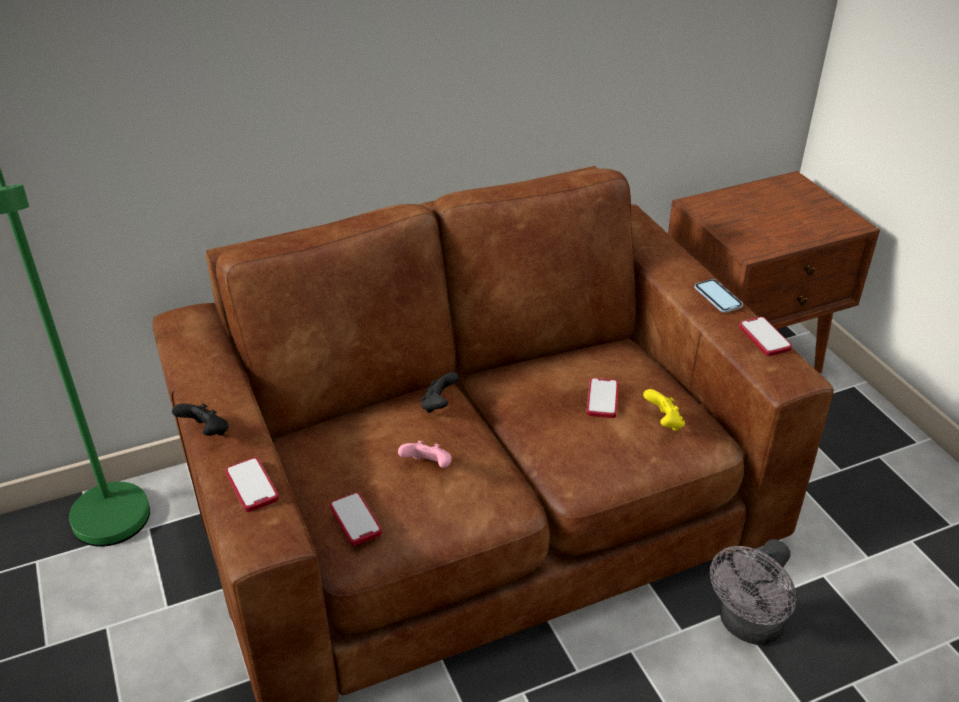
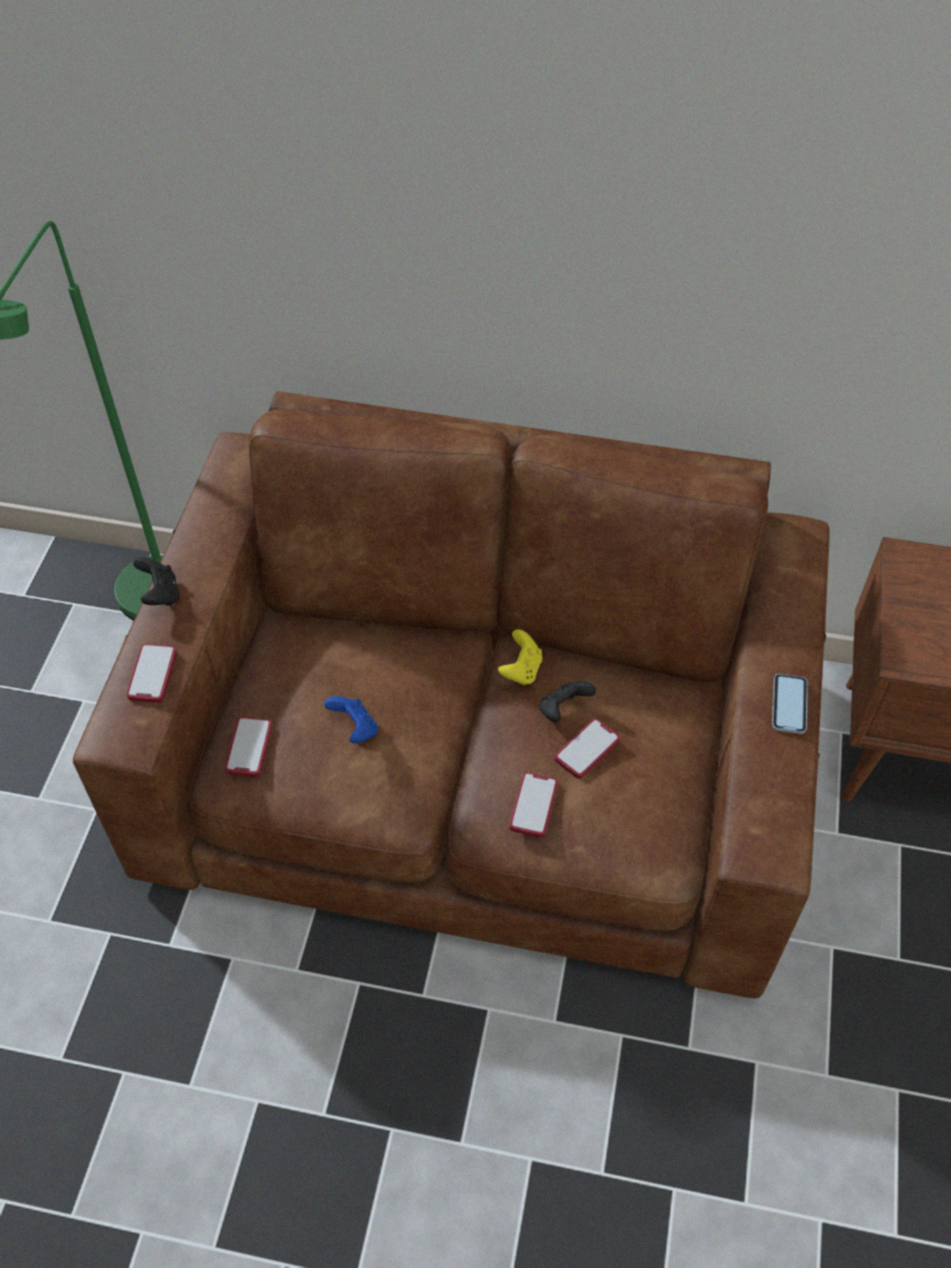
camera: 35 degrees right, 15 degrees up
pink game controller [398,441,452,468] -> blue game controller [324,696,378,743]
black game controller [421,372,459,413] -> black game controller moved to [539,681,596,722]
yellow game controller [643,389,685,431] -> yellow game controller moved to [498,629,542,685]
grey fan [710,539,797,645] -> none
phone [739,317,792,356] -> phone moved to [509,772,558,837]

